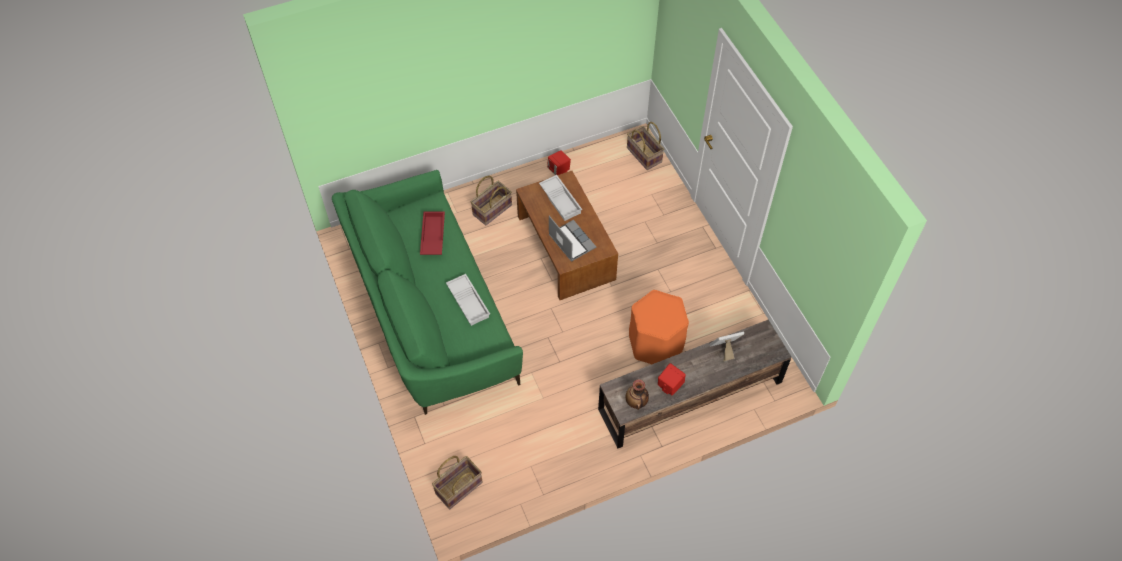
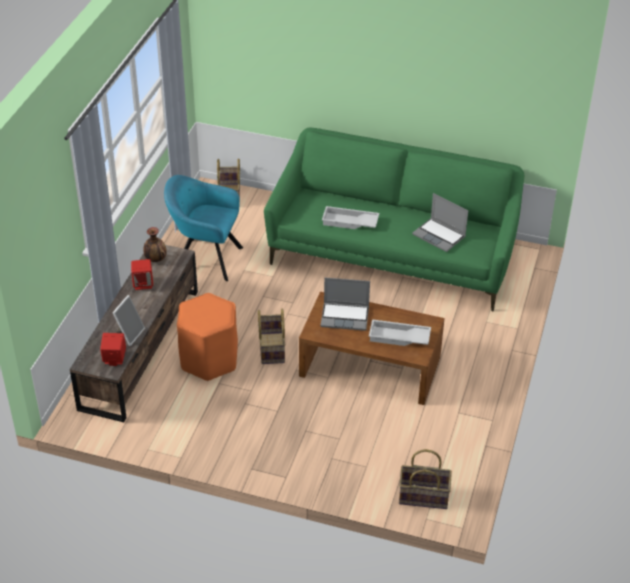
camera: 130 degrees right, 15 degrees down
red tray [420,212,445,255] -> laptop [412,193,468,252]
basket [471,176,512,225] -> basket moved to [258,309,286,364]
red speaker [547,150,571,175] -> red speaker moved to [100,333,126,366]
none -> turquoise armchair [164,175,243,281]

